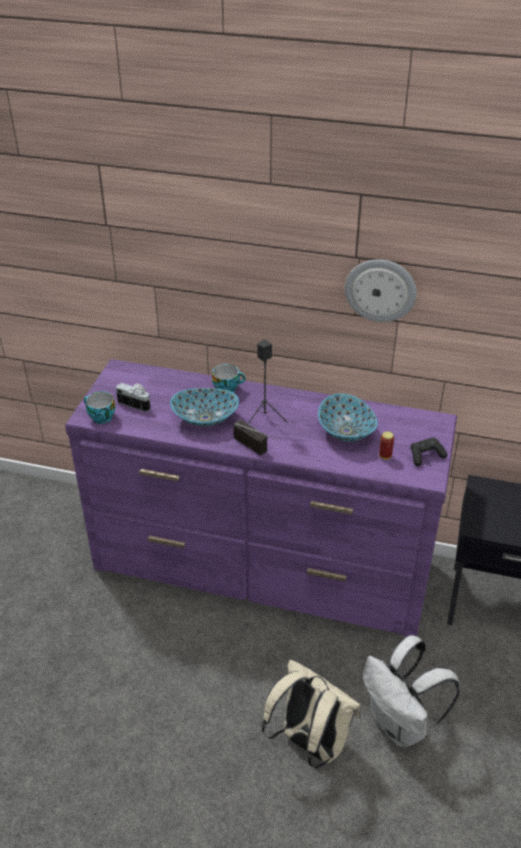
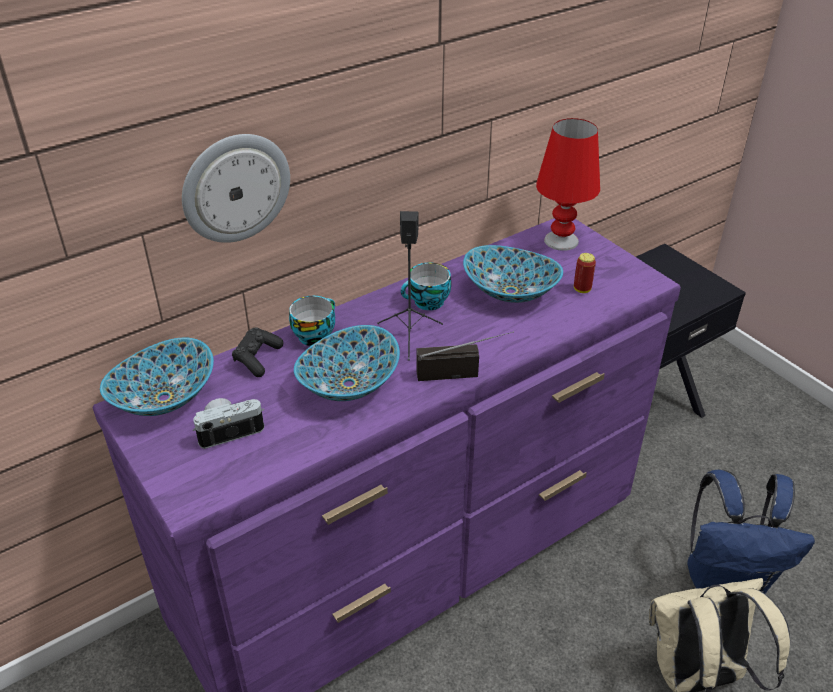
camera: 50 degrees left, 0 degrees up
cup [84,391,116,424] -> cup moved to [401,263,451,310]
wall clock [345,259,417,322] -> wall clock moved to [182,134,290,243]
white backpack [363,635,460,747] -> blue backpack [688,470,815,594]
black game controller [411,437,447,466] -> black game controller moved to [232,328,284,377]
none -> bowl [100,338,214,416]
none -> red table lamp [536,118,600,251]

